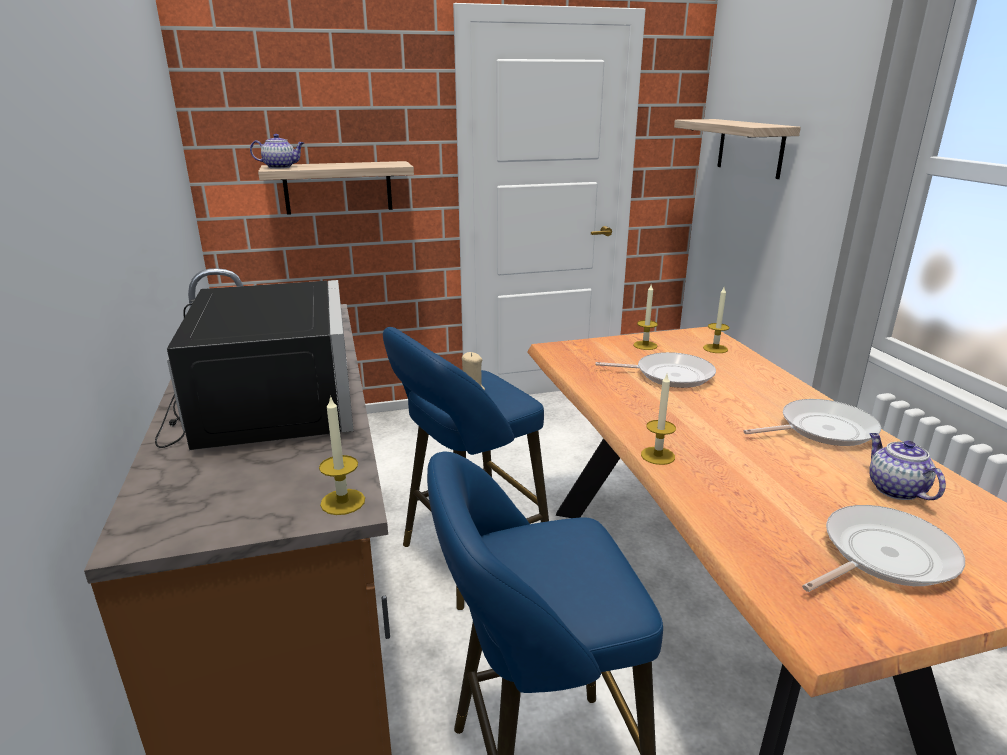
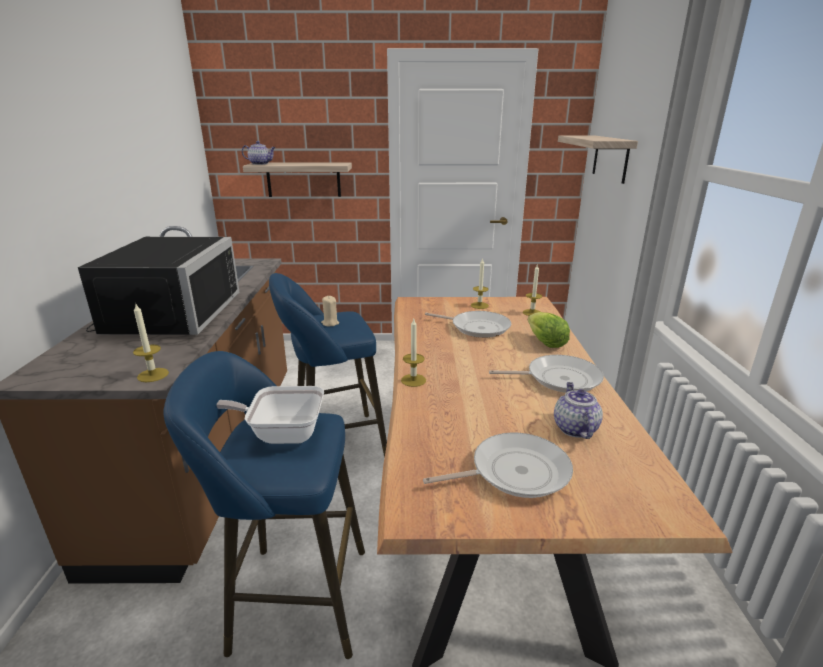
camera: 15 degrees right, 0 degrees up
none -> frying pan [216,386,324,444]
none -> lettuce [527,312,570,348]

